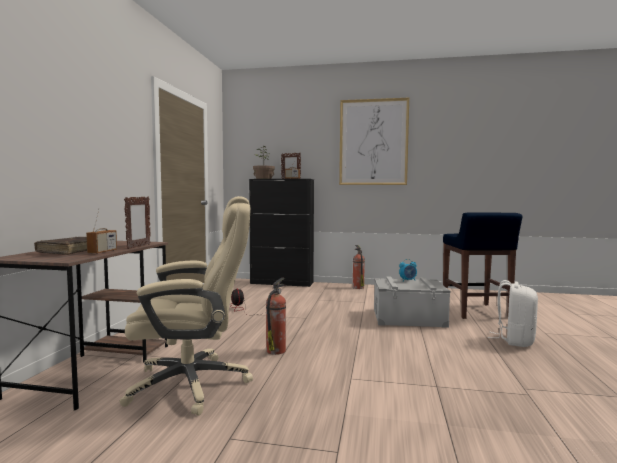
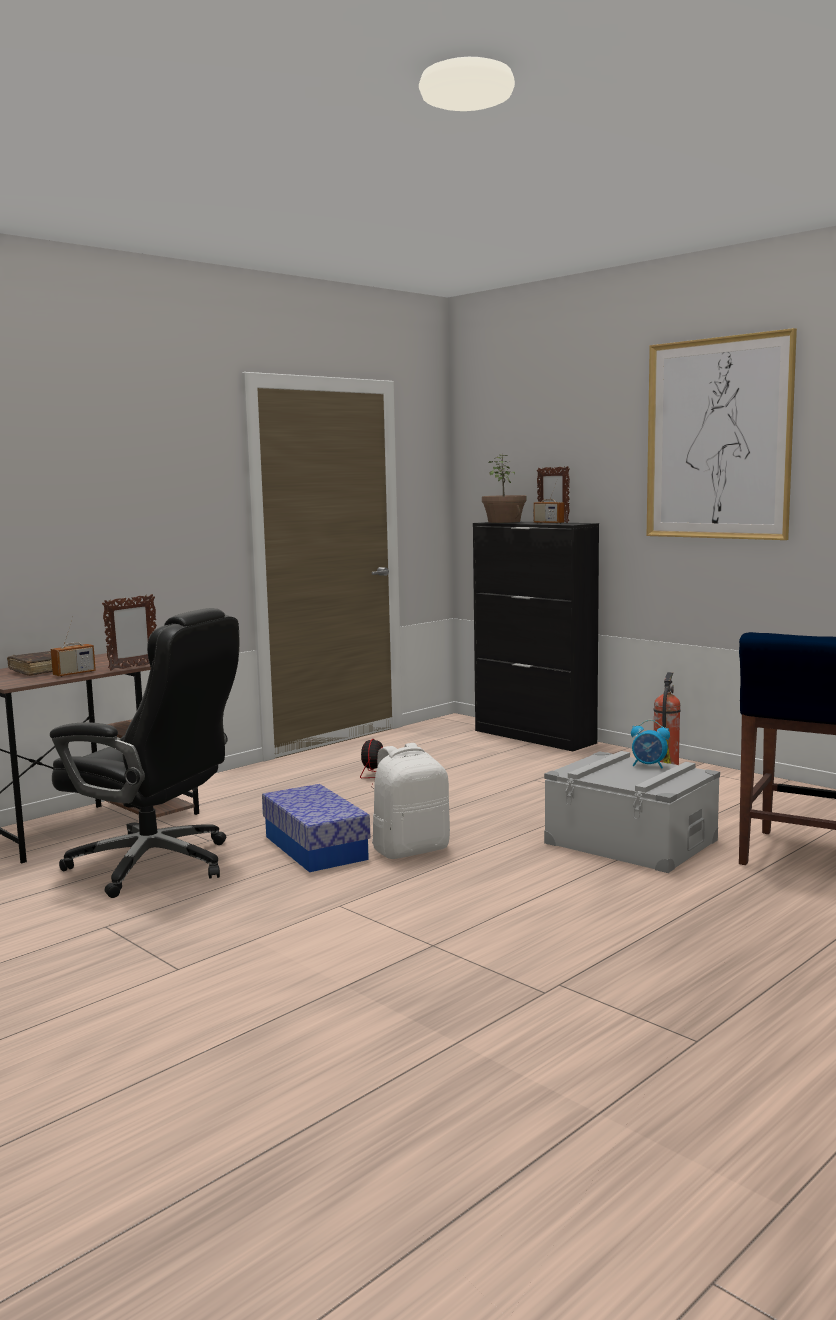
camera: 35 degrees right, 5 degrees up
beige office chair [119,196,253,416] -> black office chair [50,608,239,898]
fire extinguisher [266,278,286,355] -> storage box [262,784,371,872]
white backpack [488,280,538,347] -> white backpack moved to [372,743,450,859]

